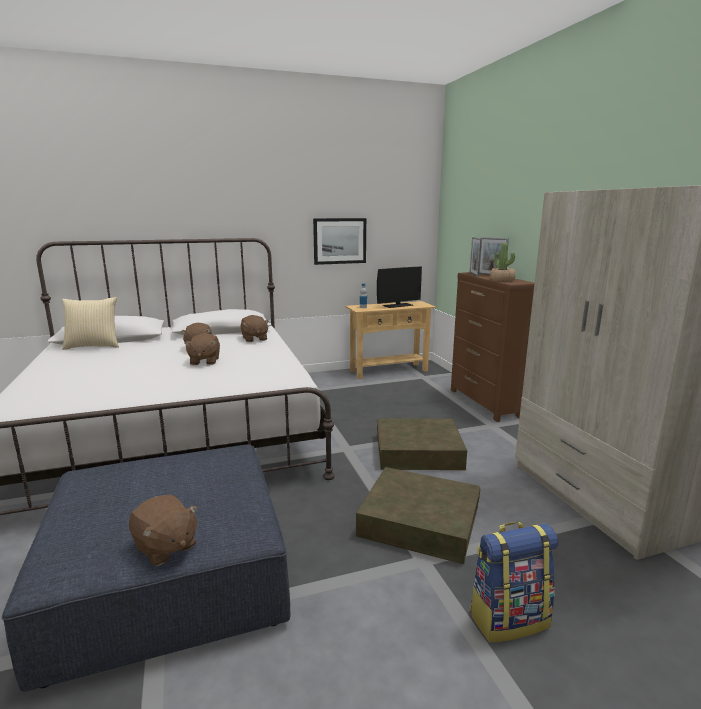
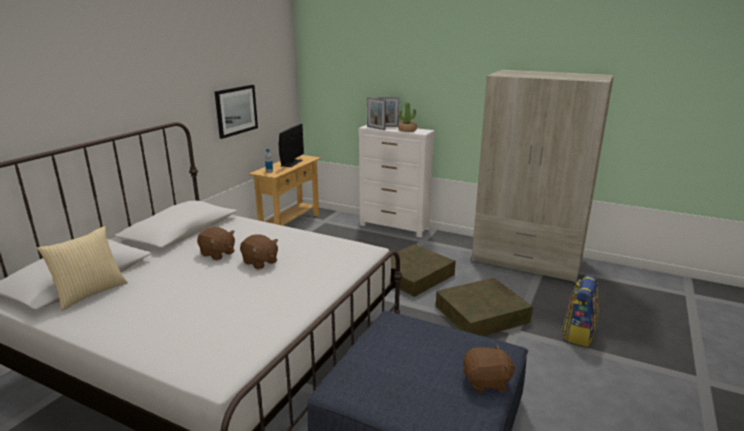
camera: 45 degrees left, 5 degrees up
brown plush toy [240,315,269,342] -> none
brown dresser [451,272,534,422] -> white dresser [358,125,435,237]

